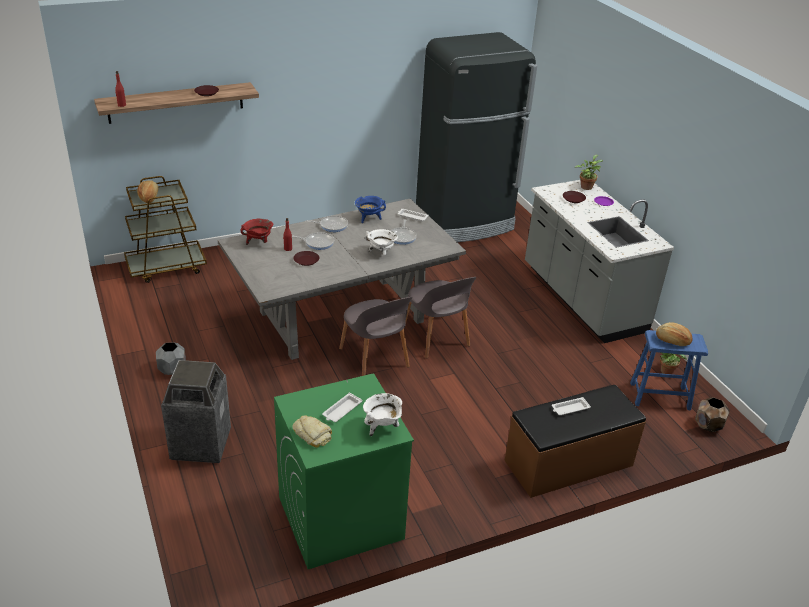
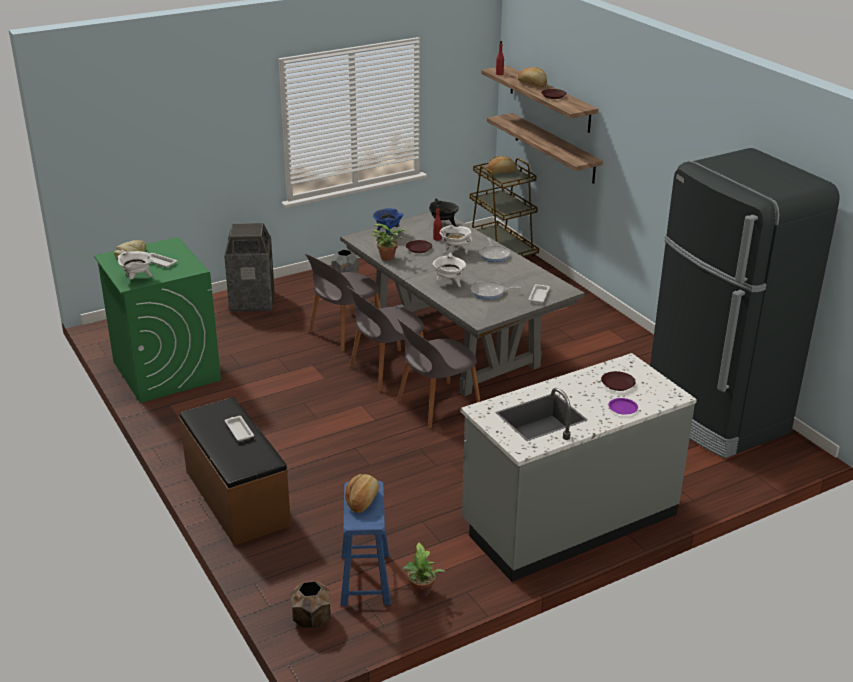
camera: 85 degrees right, 5 degrees down
red cooking pot [240,218,273,245] -> black cooking pot [429,198,459,226]
frying pan [292,232,334,250] -> white cooking pot [440,225,472,254]
blue cooking pot [355,196,386,223] -> blue cooking pot moved to [373,208,403,235]
potted plant [575,155,603,190] -> potted plant moved to [372,223,406,261]
none -> grey chair [305,254,381,352]
none -> shelf [487,113,603,184]
none -> bread [518,67,547,87]

